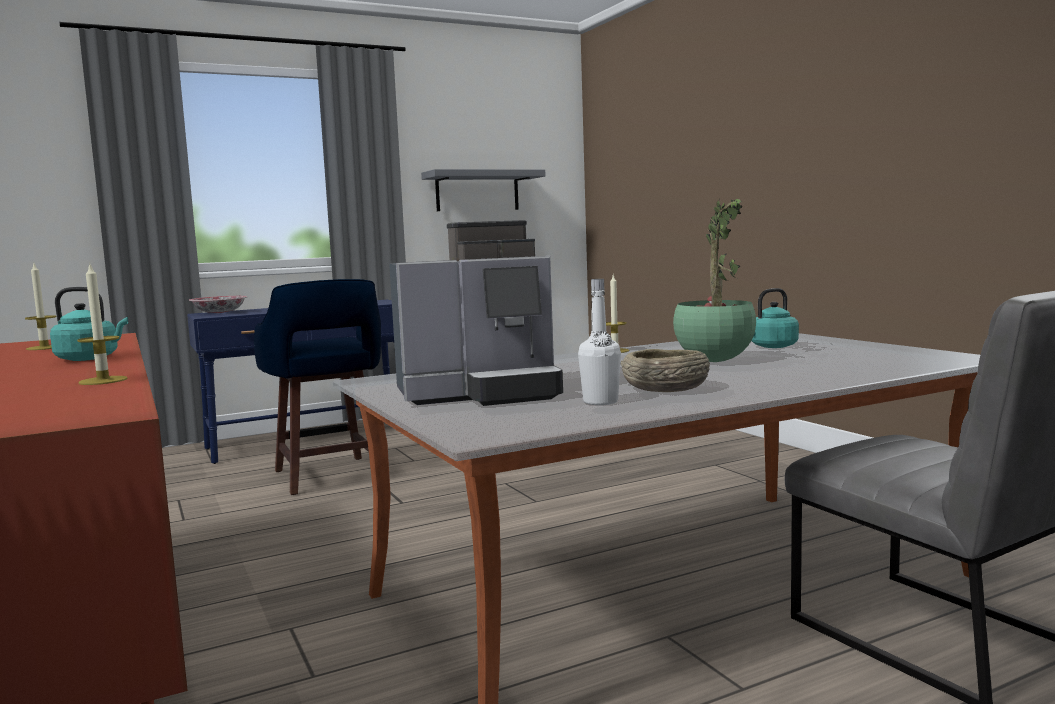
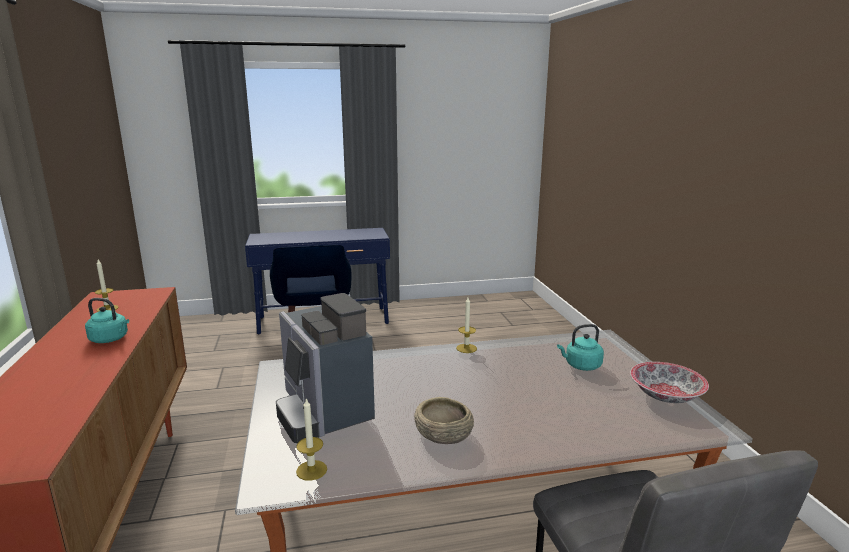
camera: 15 degrees right, 10 degrees up
candle [77,265,128,385] -> candle moved to [296,398,327,481]
bowl [189,296,248,313] -> bowl moved to [630,362,709,403]
coffee machine [389,220,563,406] -> coffee machine turned 60 degrees clockwise [276,293,375,443]
grey shelf [421,169,546,211] -> none
white bottle [578,279,621,405] -> none
potted plant [673,198,756,362] -> none

